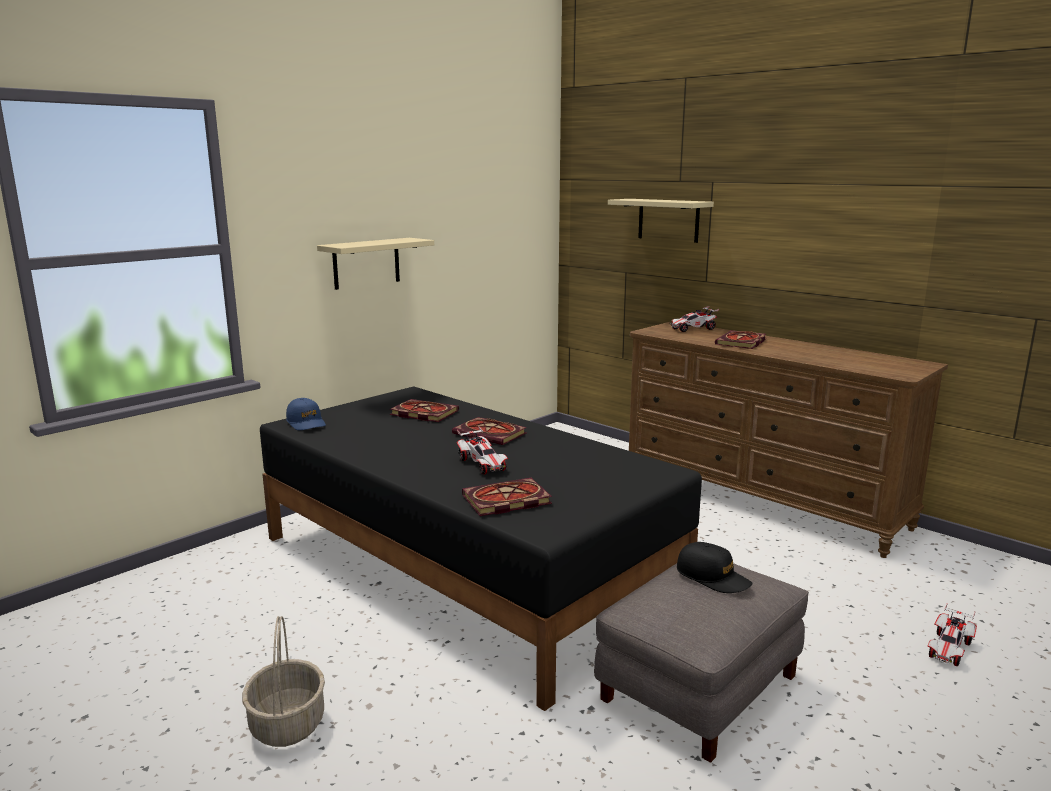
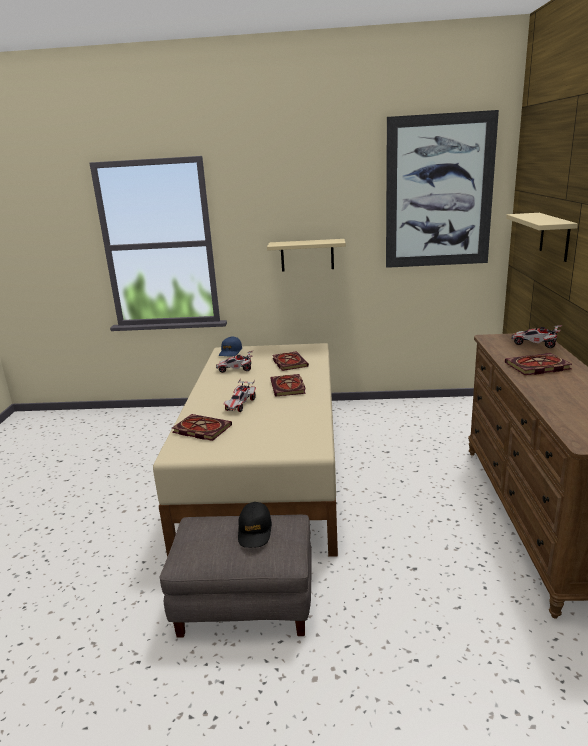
camera: 50 degrees right, 5 degrees up
basket [242,616,325,747] -> none
black bed [260,387,702,711] -> beige bed [153,343,338,557]
toy car [927,603,977,666] -> toy car moved to [216,351,253,373]
none -> picture [386,110,499,268]

